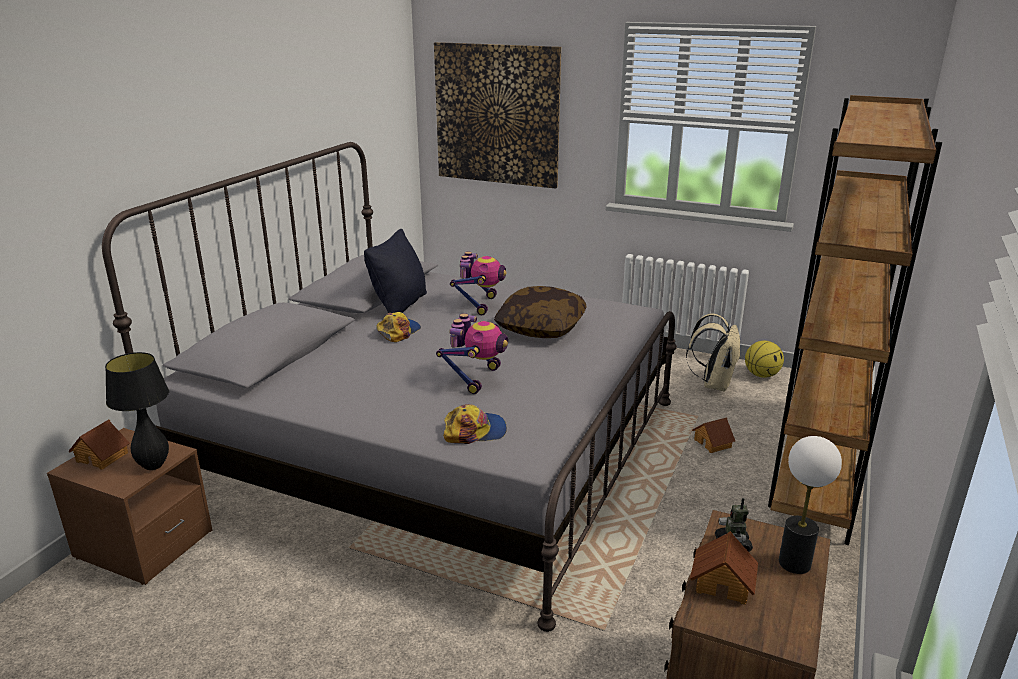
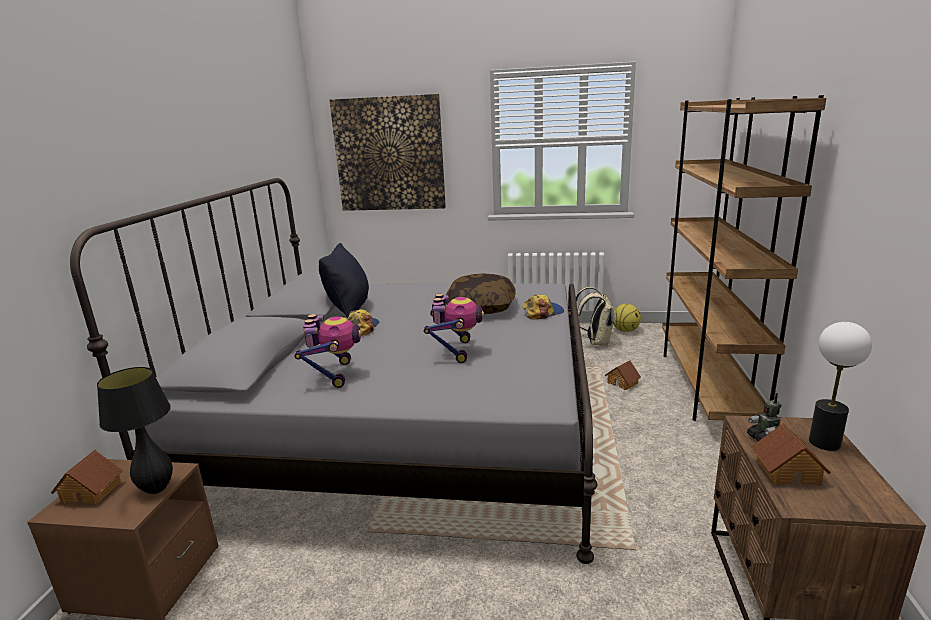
camera: 15 degrees left, 5 degrees down
cap [443,404,507,444] -> cap moved to [522,294,564,319]
toy robot [450,252,507,315] -> toy robot moved to [294,314,362,388]

